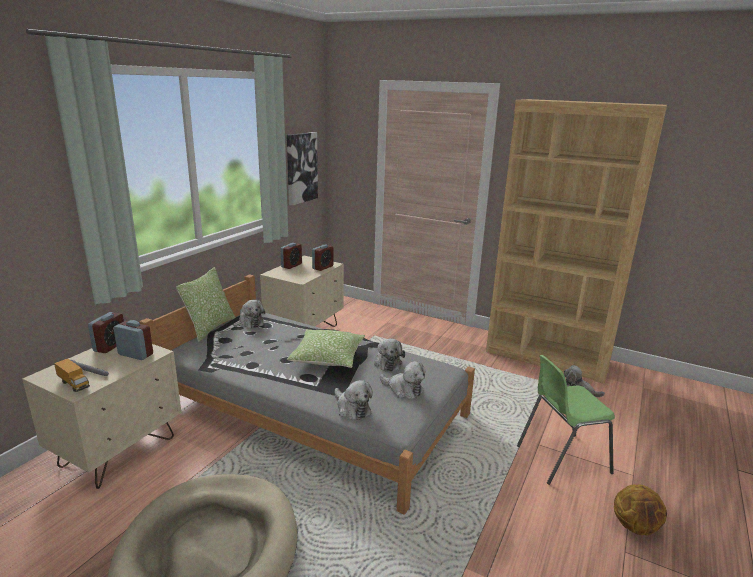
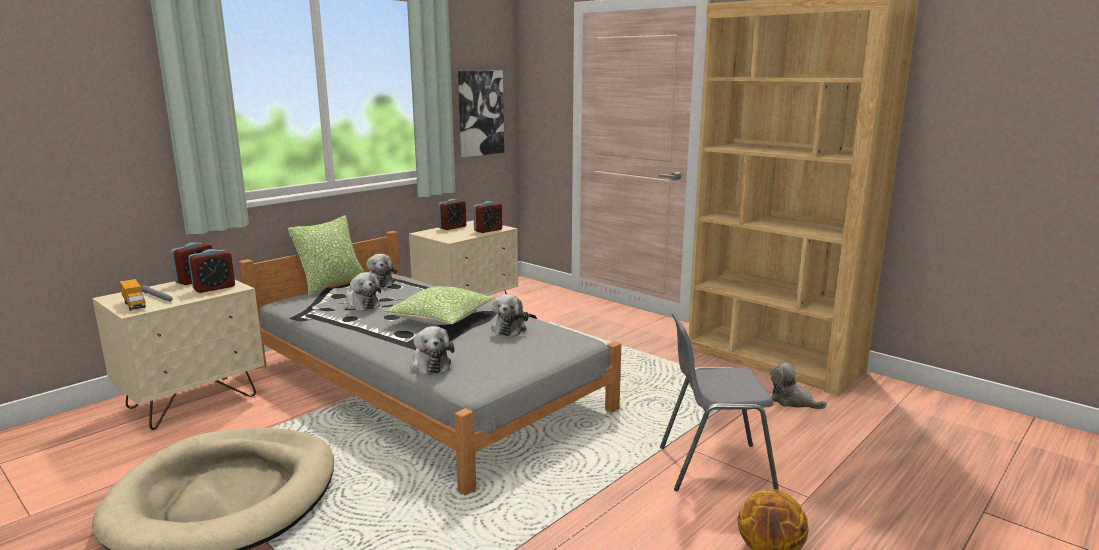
camera: 15 degrees right, 5 degrees down
alarm clock [113,320,153,360] -> alarm clock turned 105 degrees clockwise [188,249,235,293]
plush toy [380,361,426,399] -> plush toy moved to [345,272,381,311]
green chair [517,355,615,485] -> grey chair [660,312,779,492]

